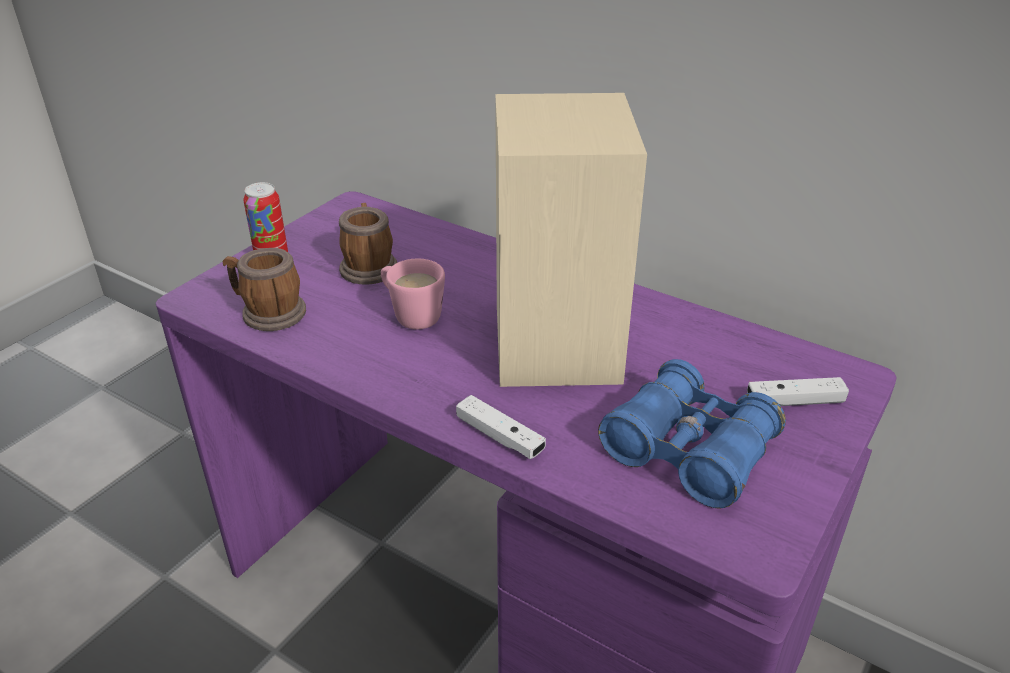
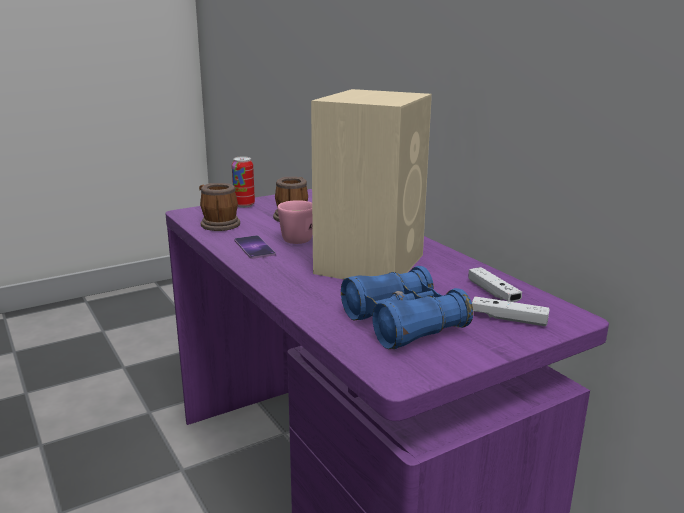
camera: 25 degrees right, 15 degrees down
white game controller [456,395,546,459] -> white game controller moved to [468,267,522,302]
none -> phone [234,235,276,259]

